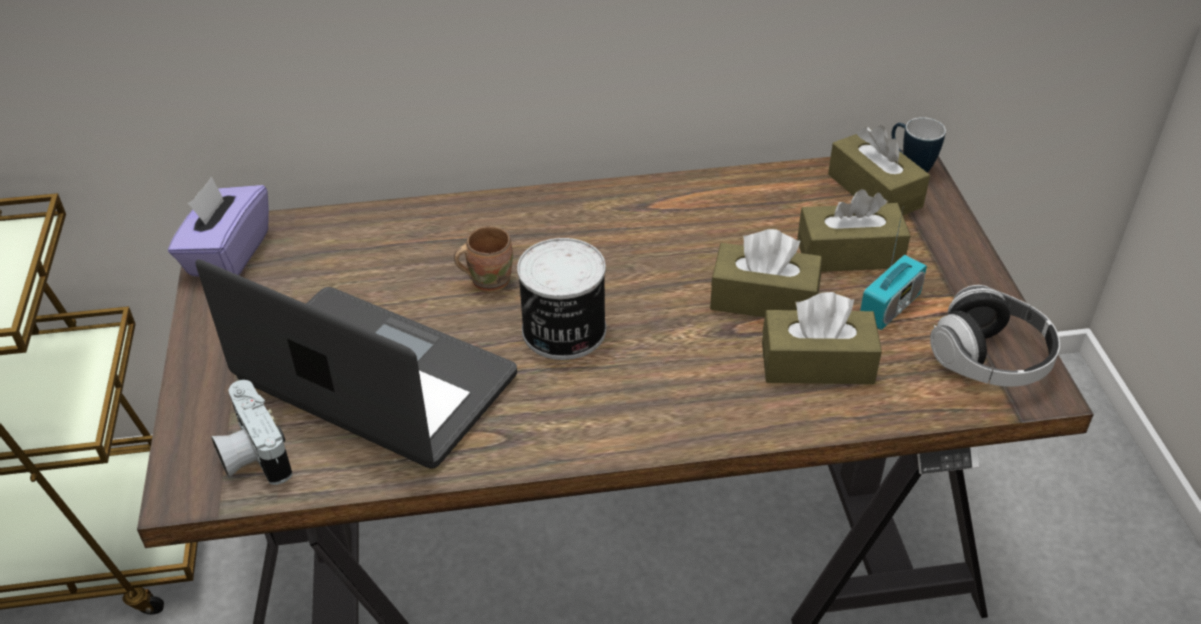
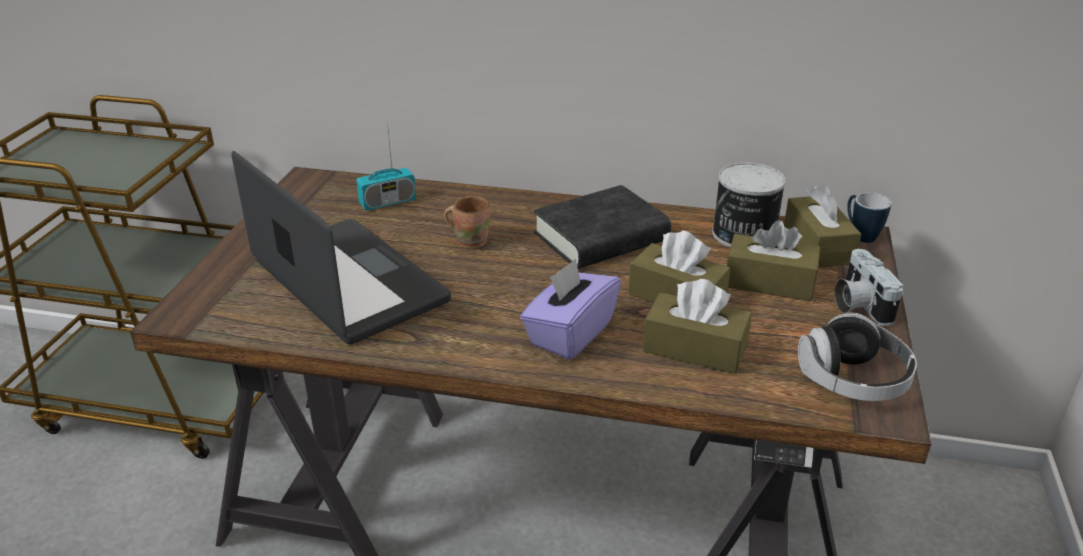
camera: 20 degrees right, 10 degrees down
purple tissue box [168,177,269,277] -> purple tissue box moved to [520,258,621,360]
camera [211,380,293,485] -> camera moved to [834,249,904,326]
can [517,238,606,360] -> can moved to [712,163,786,247]
radio [860,209,927,330] -> radio moved to [356,122,416,211]
none -> black book [534,185,671,269]

